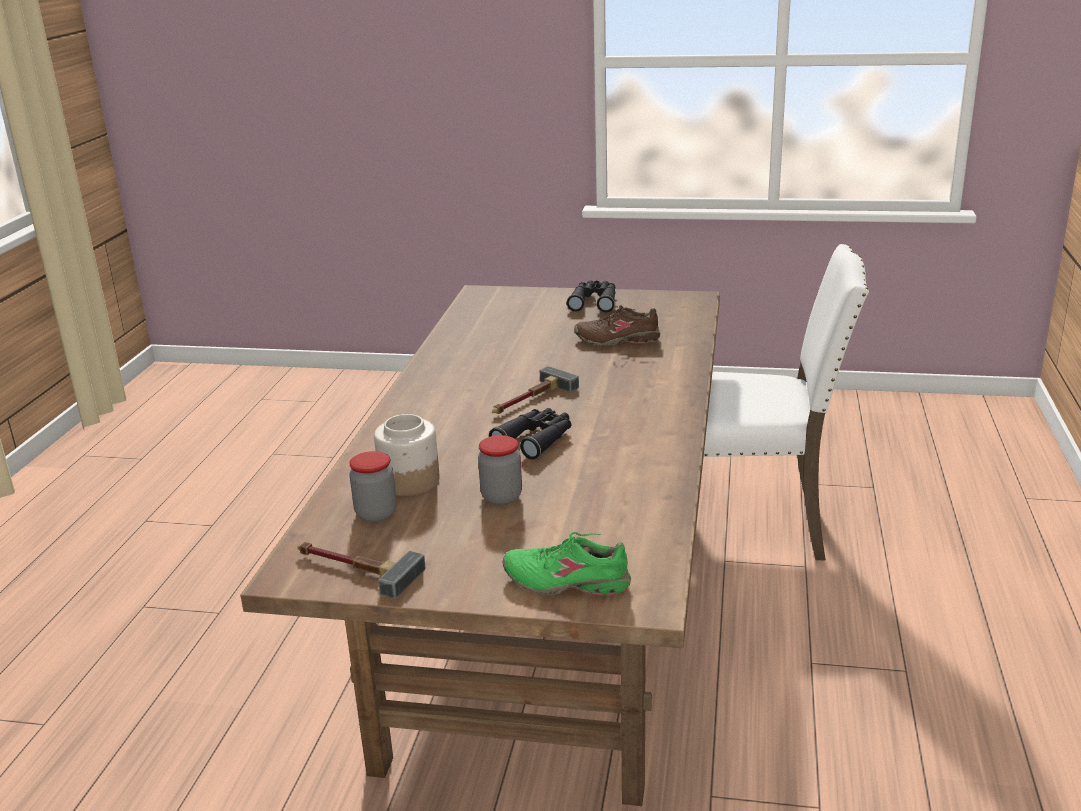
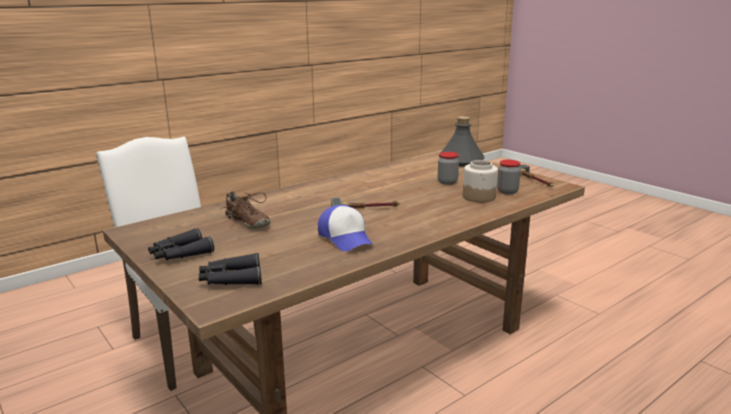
camera: 140 degrees left, 5 degrees down
black binoculars [489,408,571,460] -> black binoculars moved to [199,253,262,285]
green shoe [502,532,631,596] -> grey bottle [439,116,484,167]
none -> cap [318,205,373,251]

